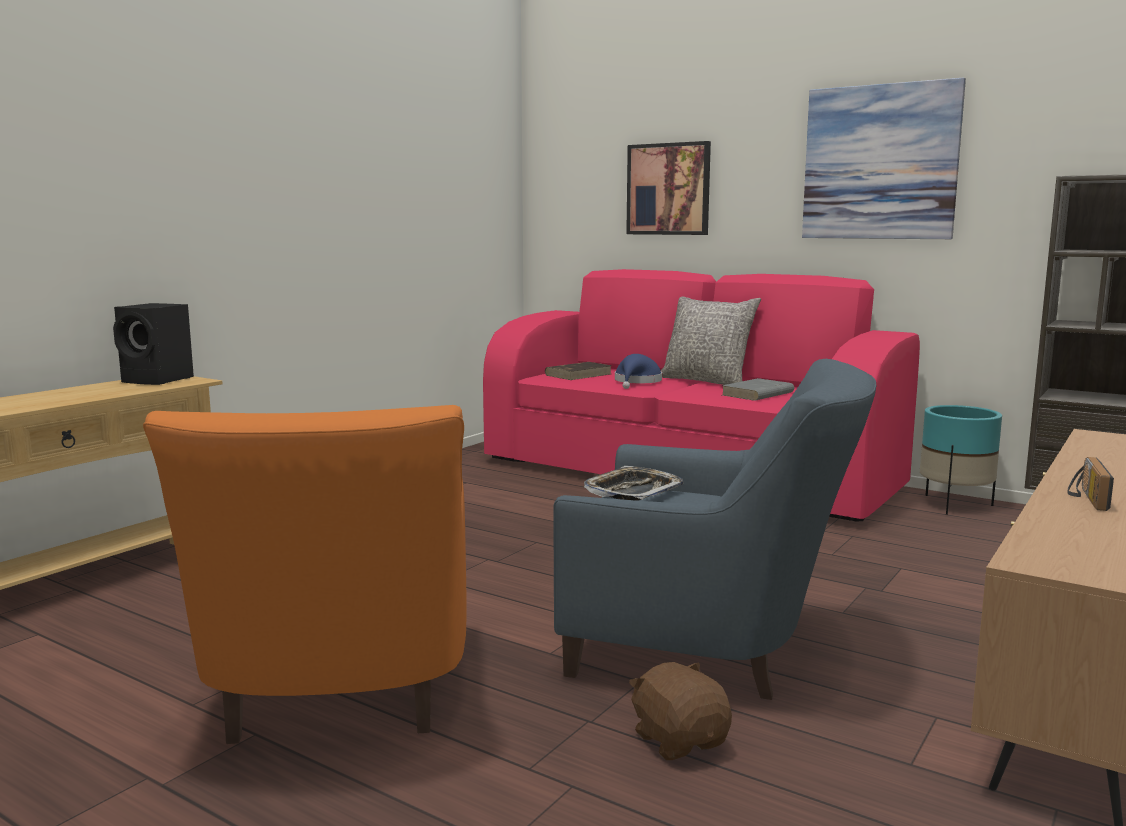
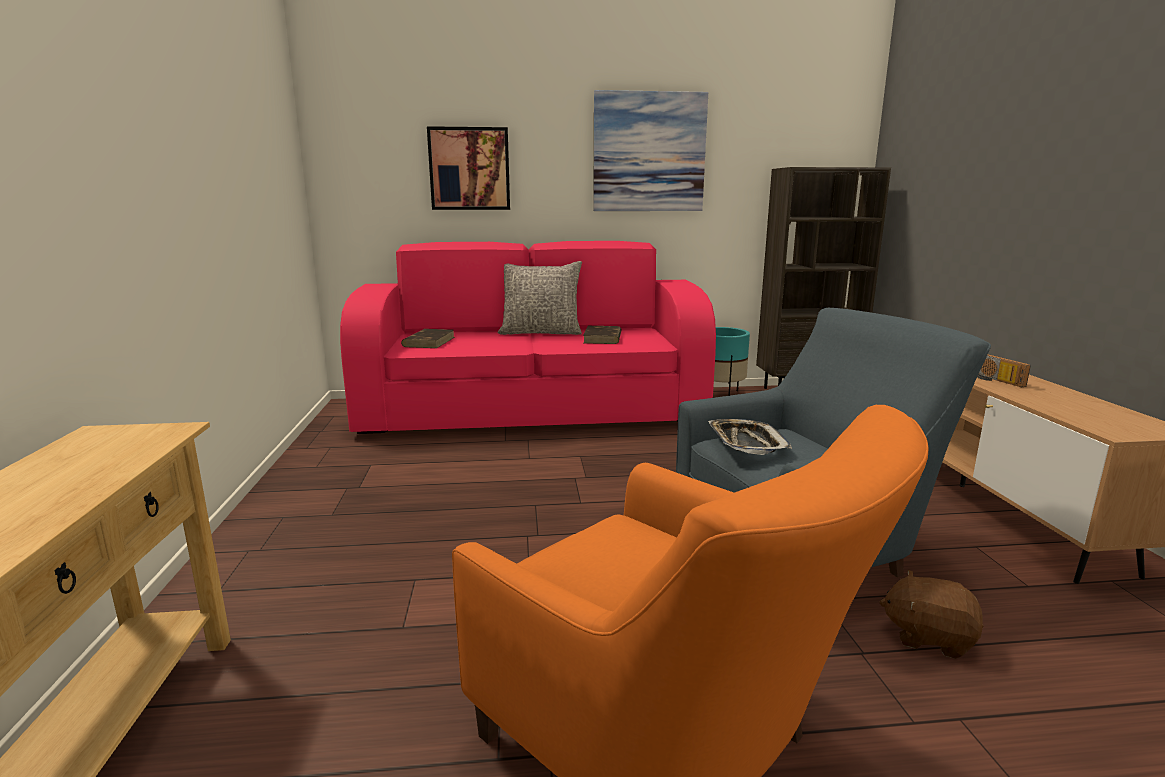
camera: 40 degrees left, 5 degrees up
black speaker [113,303,194,385] -> none
blue hat [615,354,662,389] -> none
grey book [722,378,794,401] -> brown book [583,326,621,344]

